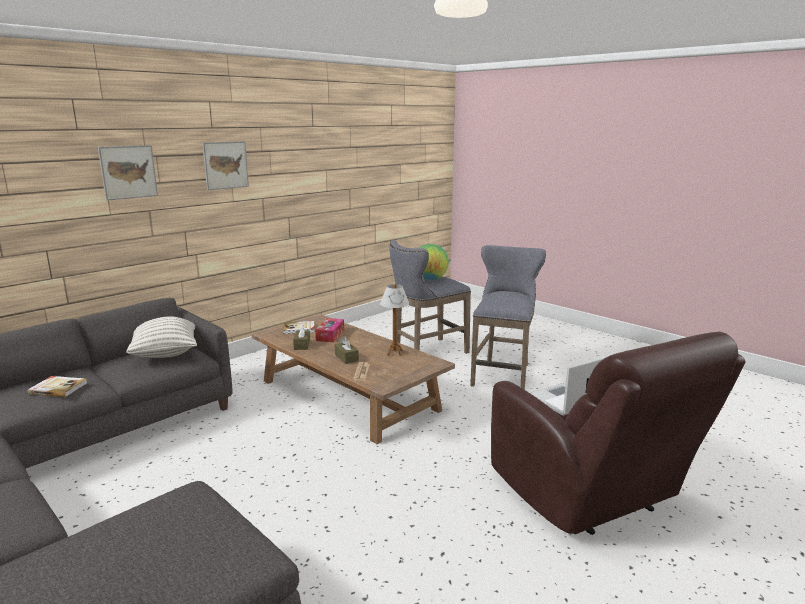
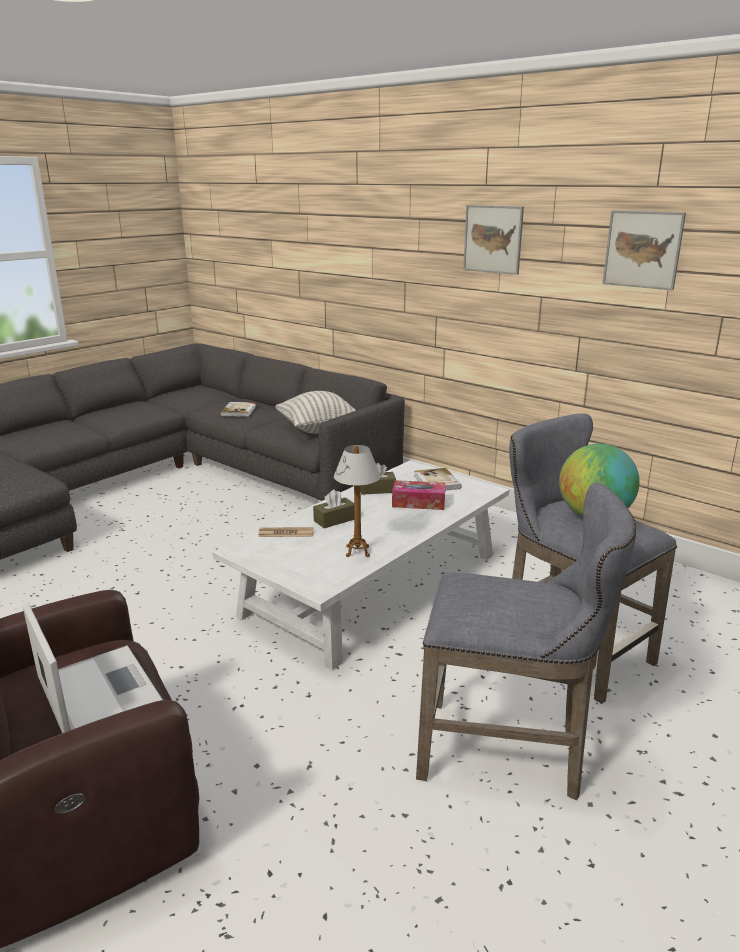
camera: 85 degrees right, 5 degrees up
picture [98,145,158,201] -> picture moved to [602,210,686,290]
brown coffee table [252,314,455,444] -> white coffee table [212,460,509,670]

